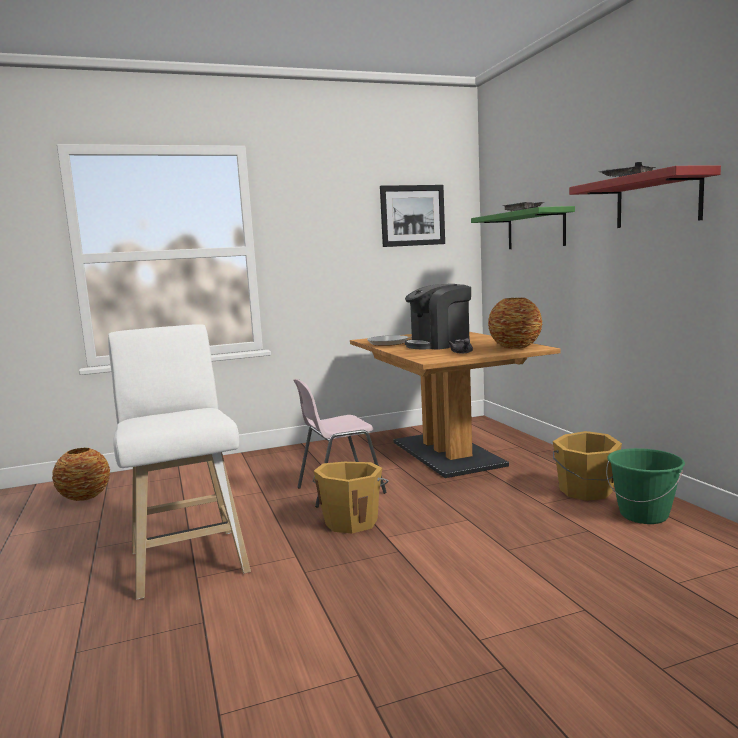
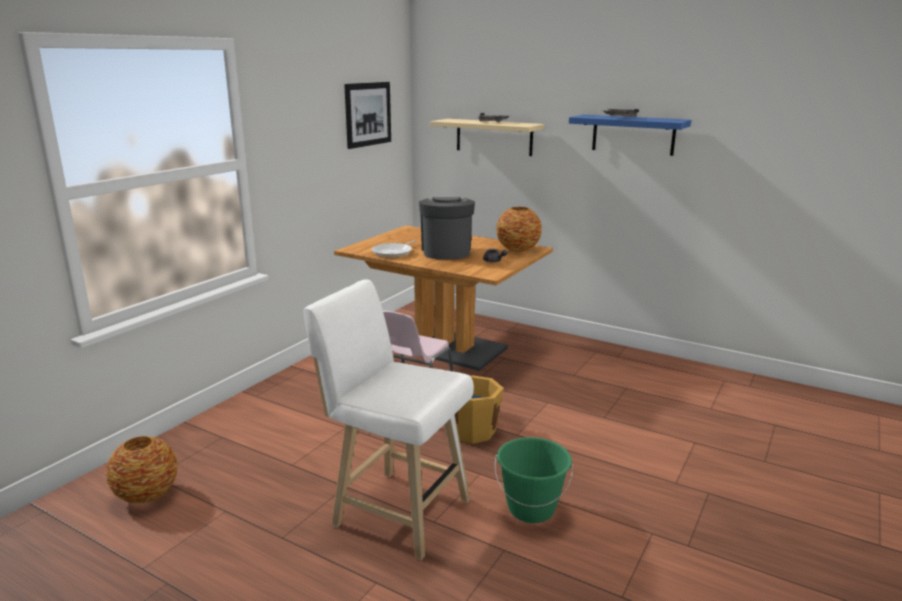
camera: 40 degrees left, 10 degrees up
coffee machine [405,284,471,350] -> coffee machine turned 150 degrees clockwise [419,197,475,260]
green shelf [471,206,575,249] -> beige shelf [430,119,545,156]
orange bucket [553,431,622,501] -> none
red shelf [569,166,721,228] -> blue shelf [569,115,691,156]
green bucket [606,448,685,524] -> green bucket moved to [495,437,573,523]

